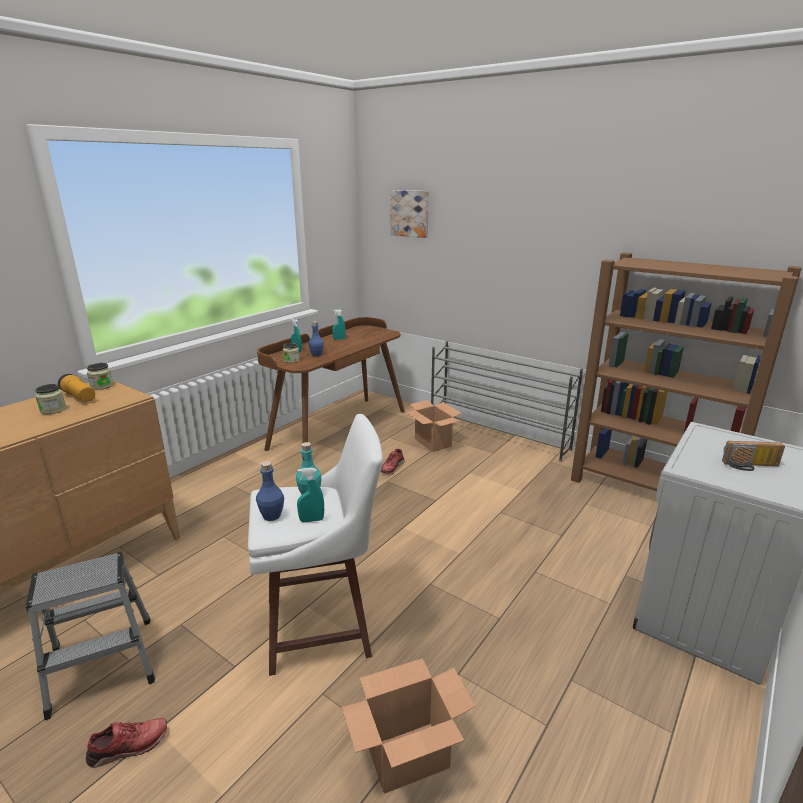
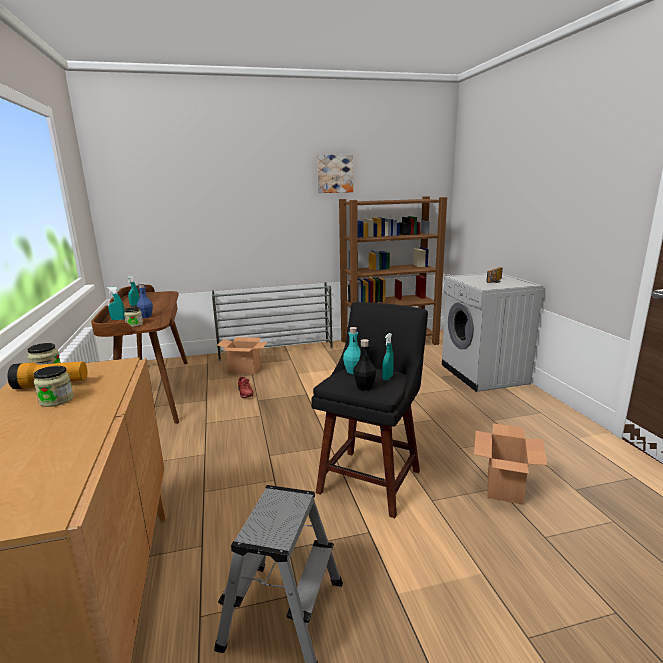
camera: 50 degrees left, 5 degrees down
red shoe [86,718,167,768] -> none
white stool [248,414,383,676] -> black stool [311,302,428,518]
blue bottle [256,461,284,521] -> black bottle [353,339,376,391]
picture [390,190,429,238] -> picture moved to [317,155,353,193]

